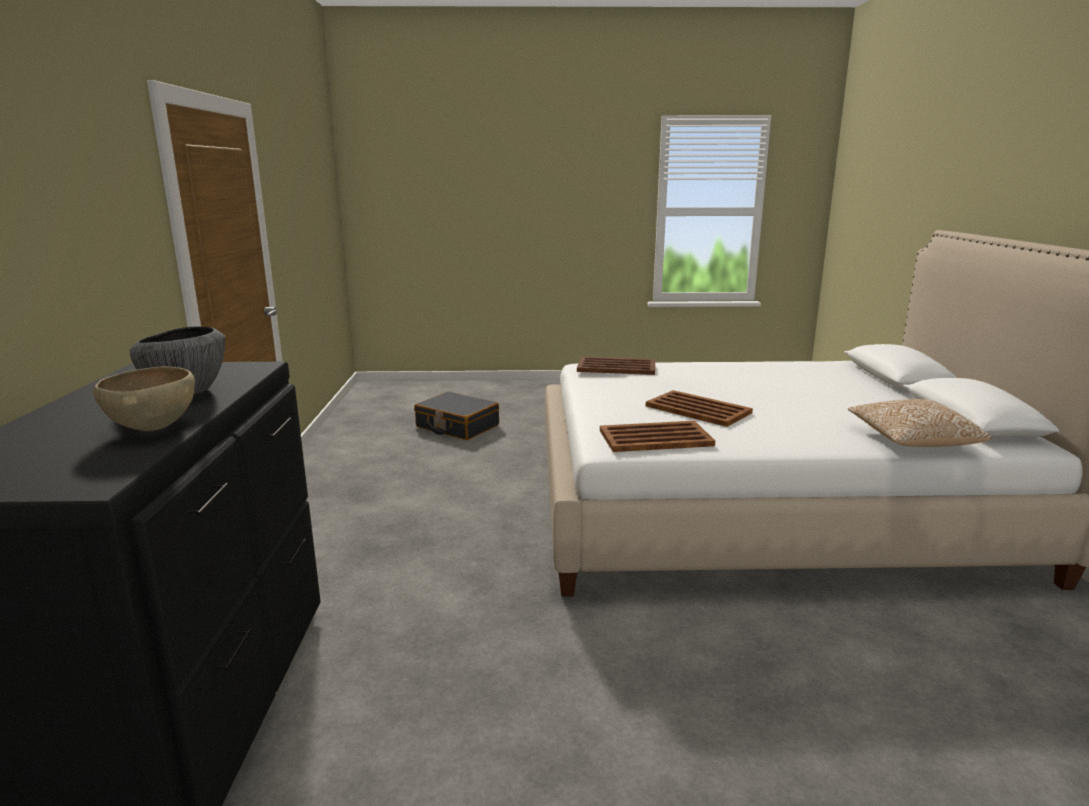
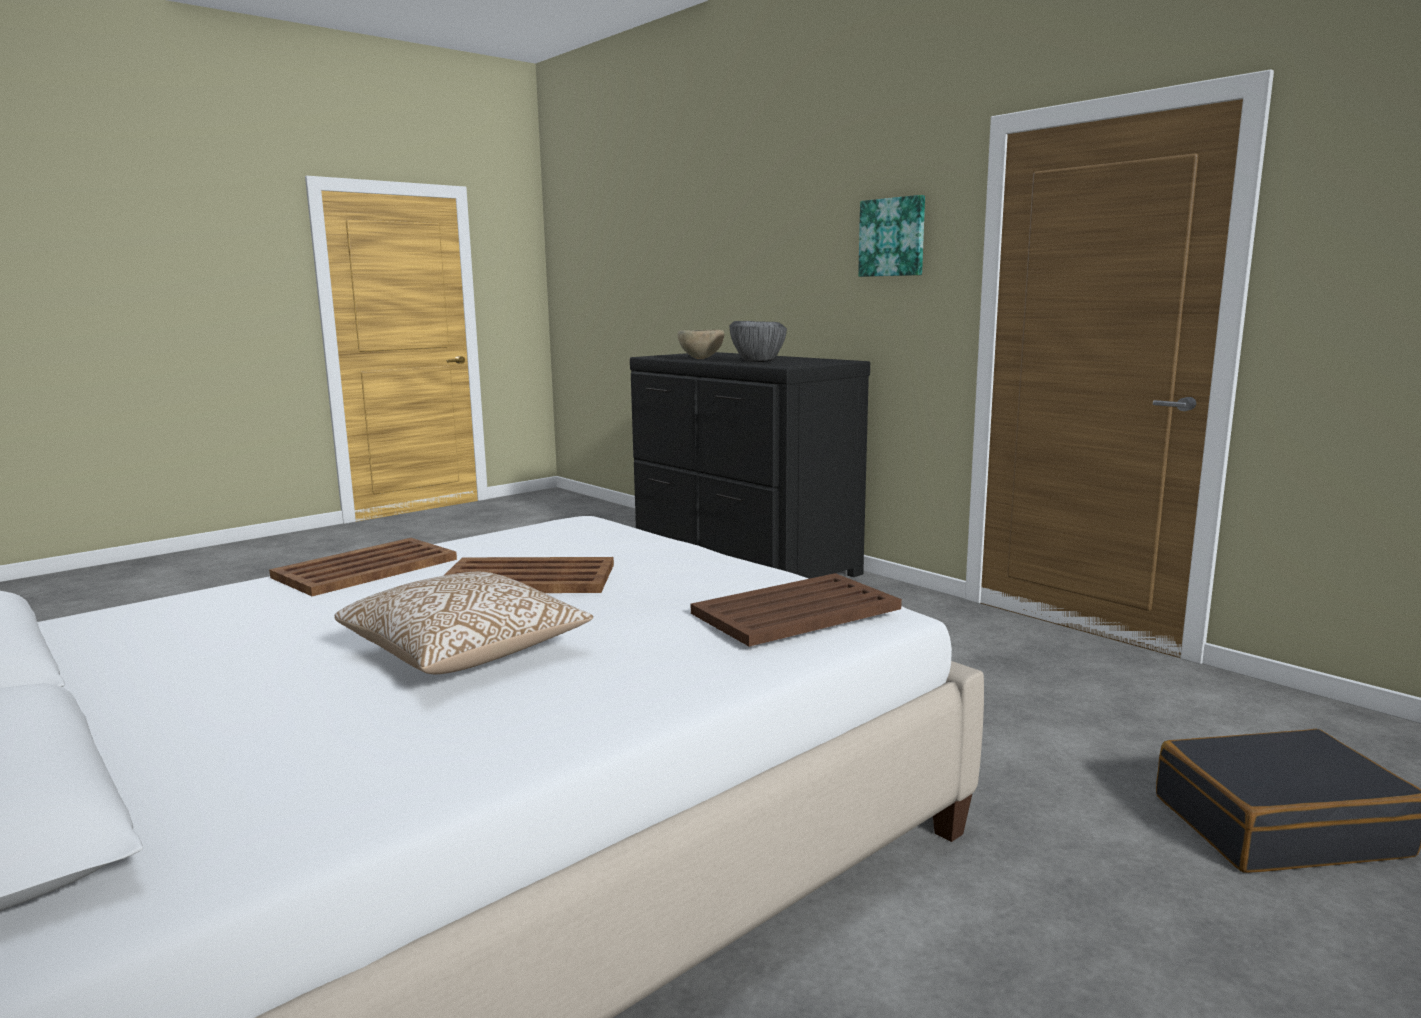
camera: 140 degrees right, 5 degrees down
brown tray [600,421,715,452] -> brown tray moved to [269,538,457,596]
pillow [848,399,992,447] -> pillow moved to [334,572,593,674]
none -> picture [858,195,925,277]

